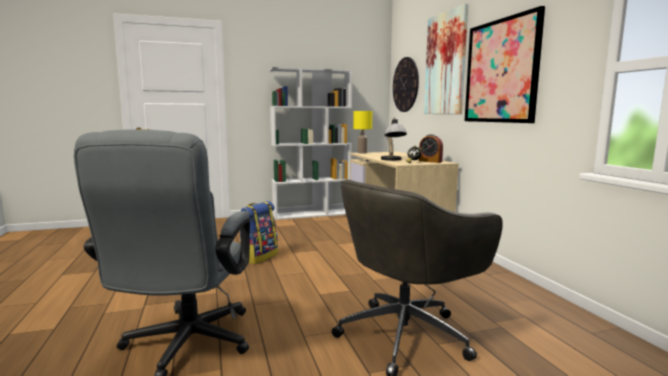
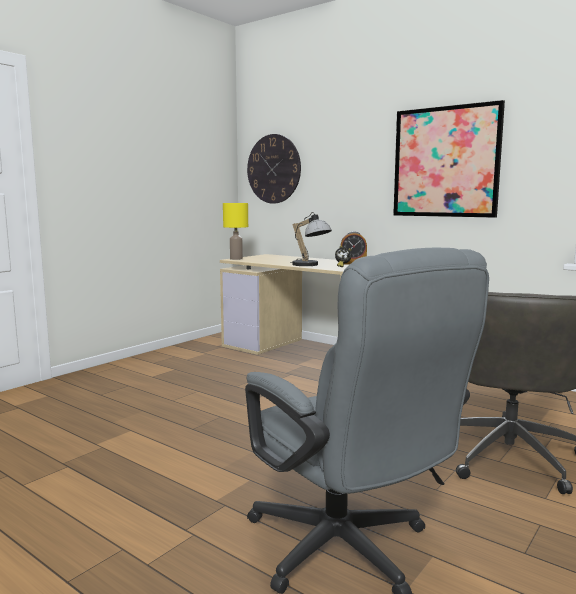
camera: 35 degrees left, 0 degrees up
backpack [240,201,278,264] -> none
white bookcase [269,67,353,220] -> none
picture [424,3,468,114] -> none

